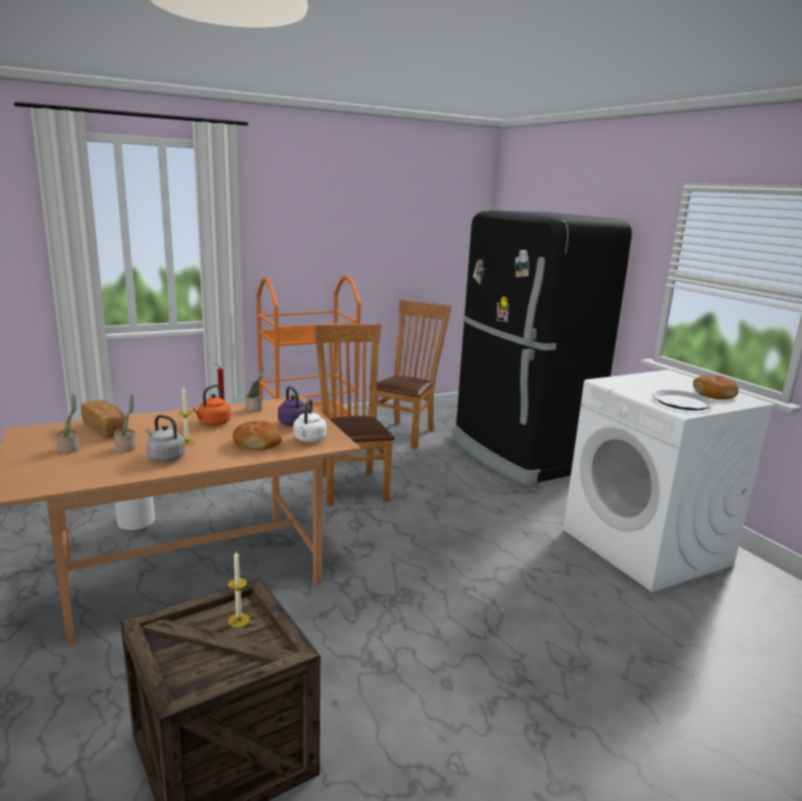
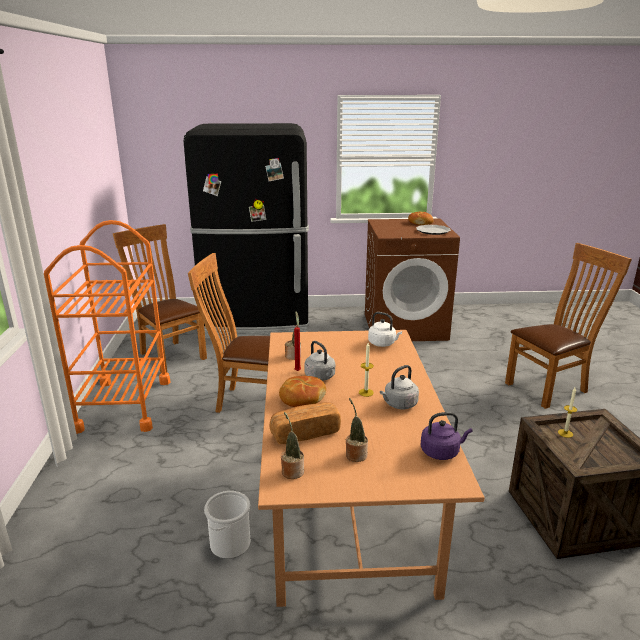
camera: 65 degrees left, 5 degrees up
potted plant [114,394,136,452] -> potted plant moved to [281,412,304,479]
orange kettle [193,385,231,425] -> grey kettle [304,341,335,381]
bread [233,421,282,450] -> bread moved to [279,376,326,407]
purple kettle [278,386,309,426] -> purple kettle moved to [420,412,472,460]
white washing machine [563,370,775,592] -> brown washing machine [365,219,460,341]
none -> brown chair [505,243,632,409]

